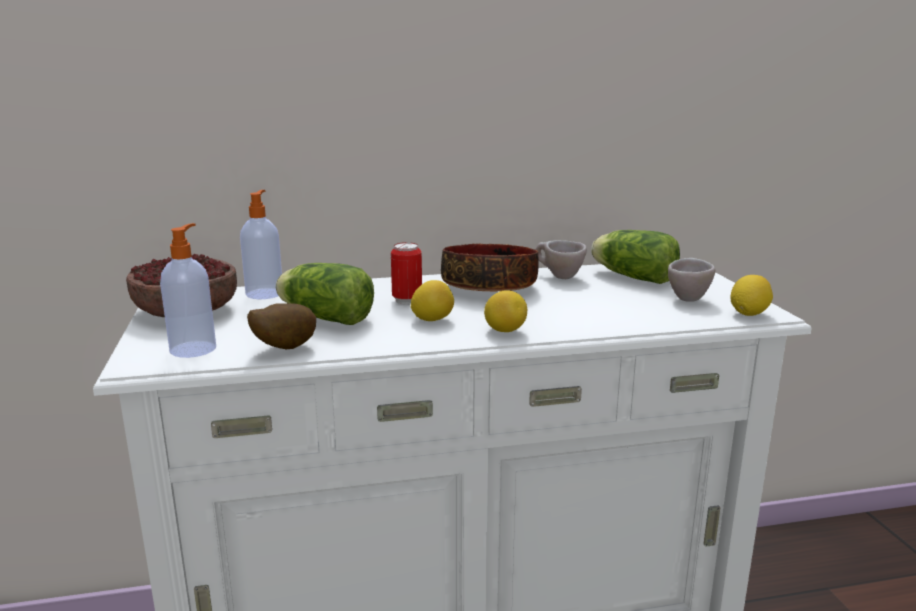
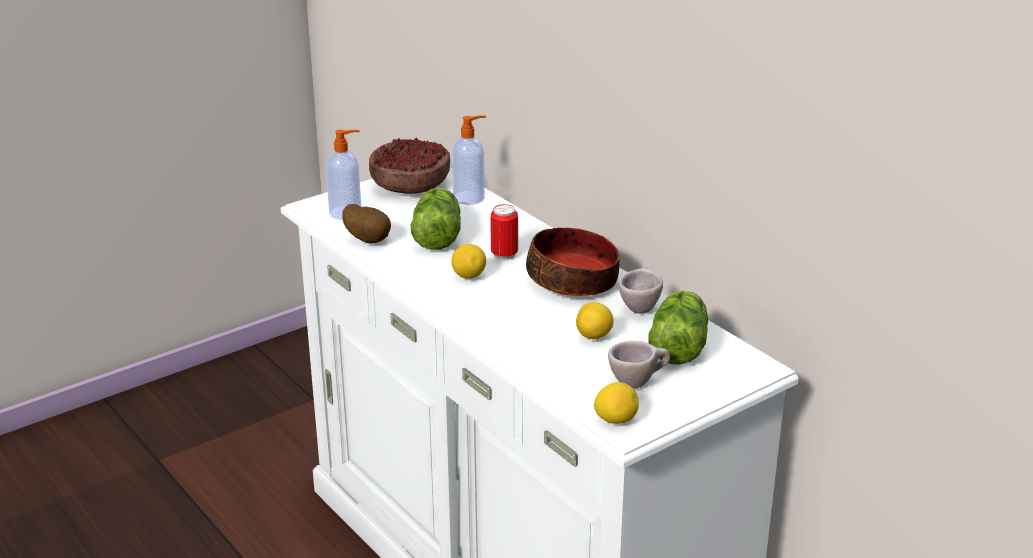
camera: 65 degrees right, 10 degrees up
lemon [484,290,527,332] -> lemon moved to [576,302,614,339]

